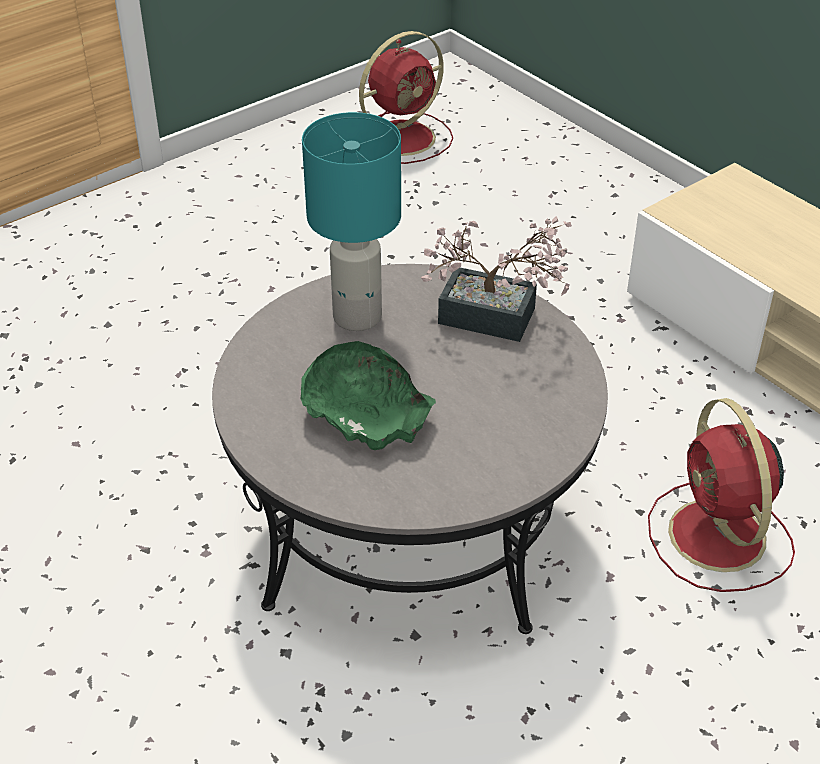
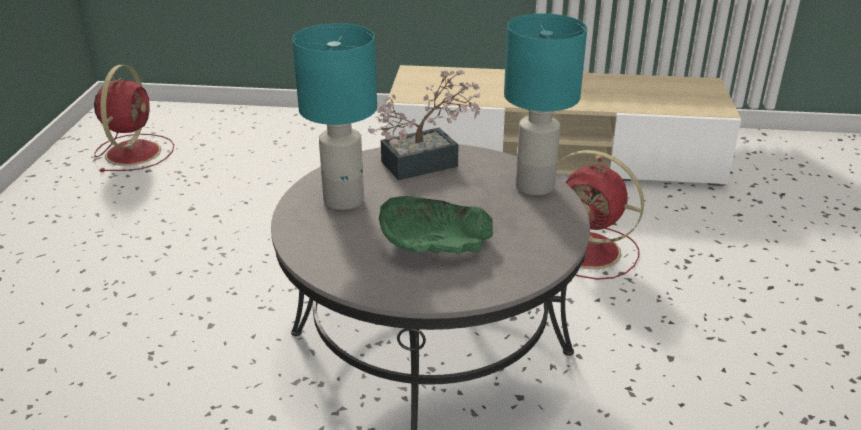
camera: 45 degrees left, 10 degrees down
none -> turquoise table lamp [504,13,587,195]

